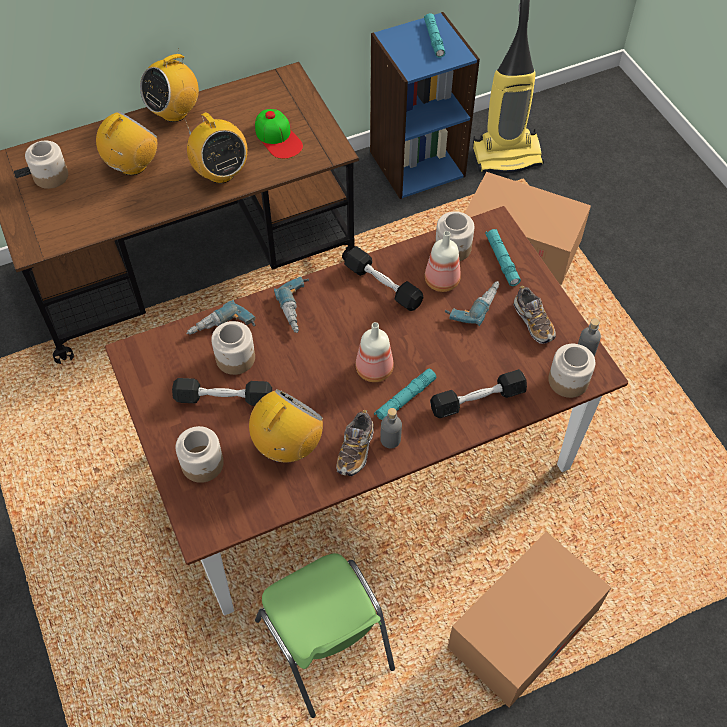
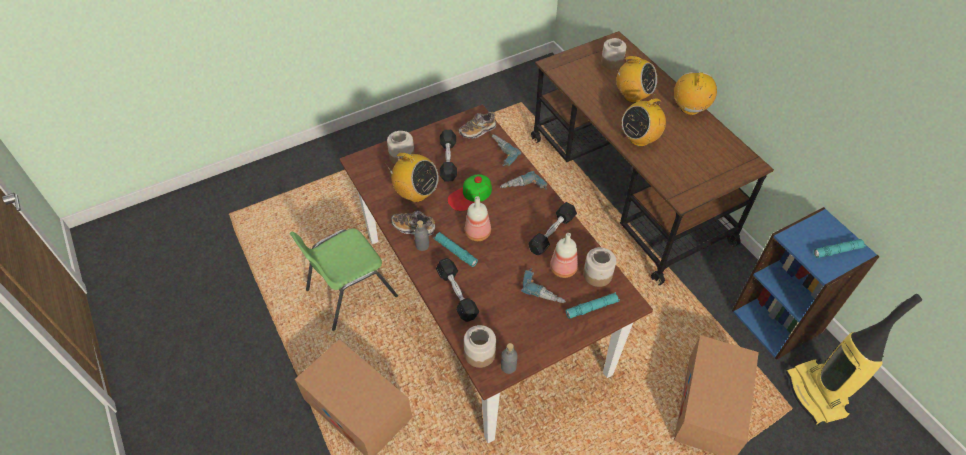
camera: 85 degrees right, 5 degrees down
radio [140,49,199,122] -> radio turned 60 degrees clockwise [674,72,717,115]
jar [211,321,255,375] -> none
cap [255,109,303,159] -> cap moved to [448,174,492,211]
shoe [513,285,556,344] -> shoe moved to [458,112,496,139]

